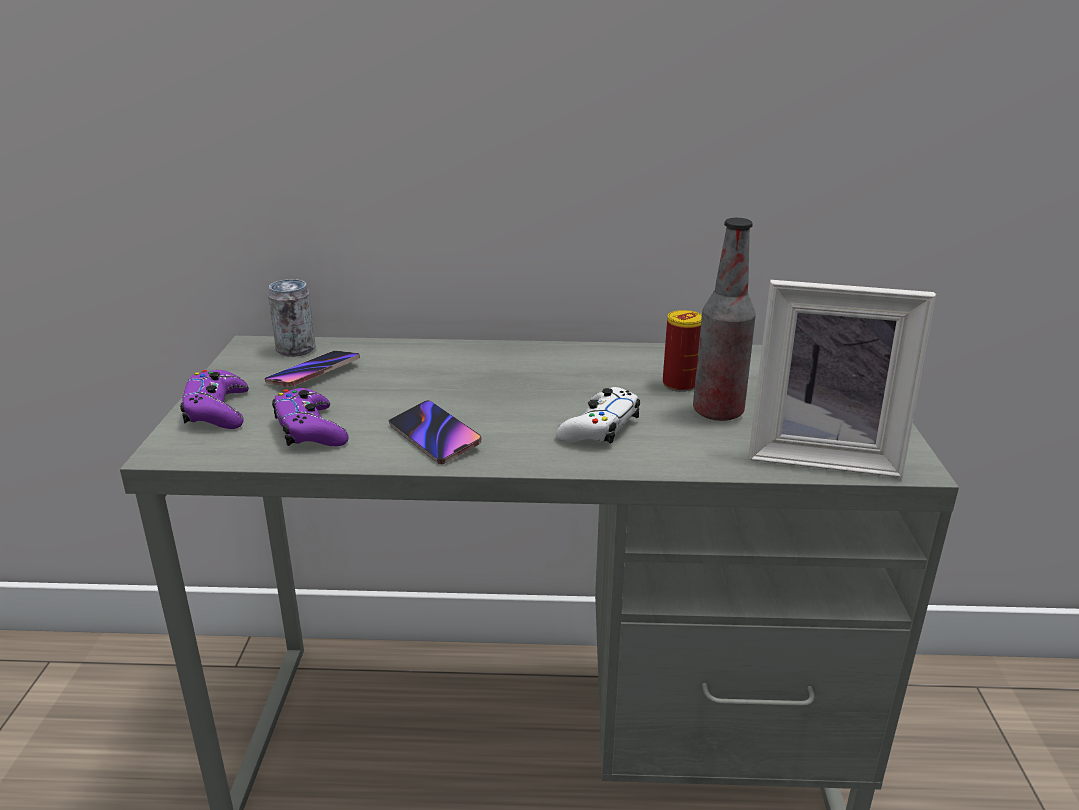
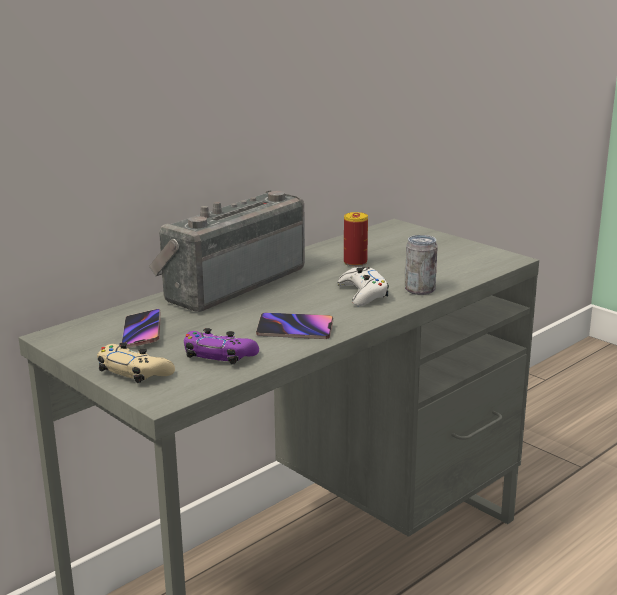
camera: 45 degrees left, 5 degrees down
purple game controller [180,370,249,429] -> beige game controller [97,342,175,383]
can [268,279,316,357] -> can moved to [405,235,438,295]
bottle [693,218,756,421] -> none
picture frame [749,280,936,478] -> none
none -> radio [149,191,305,312]

